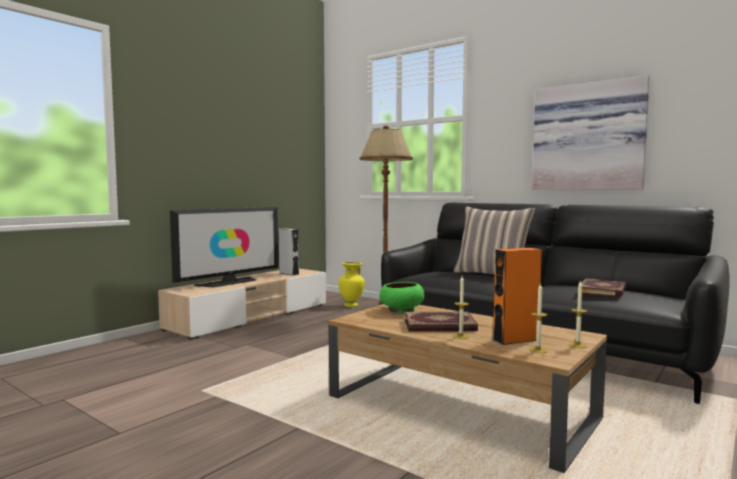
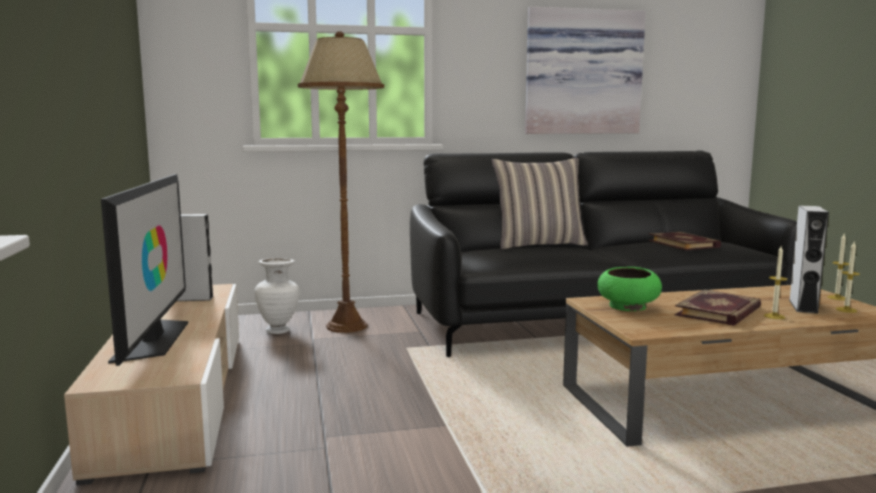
camera: 50 degrees left, 5 degrees up
yellow vase [339,262,365,307] -> white vase [255,258,299,334]
orange speaker [493,248,542,345] -> grey speaker [789,206,829,314]

